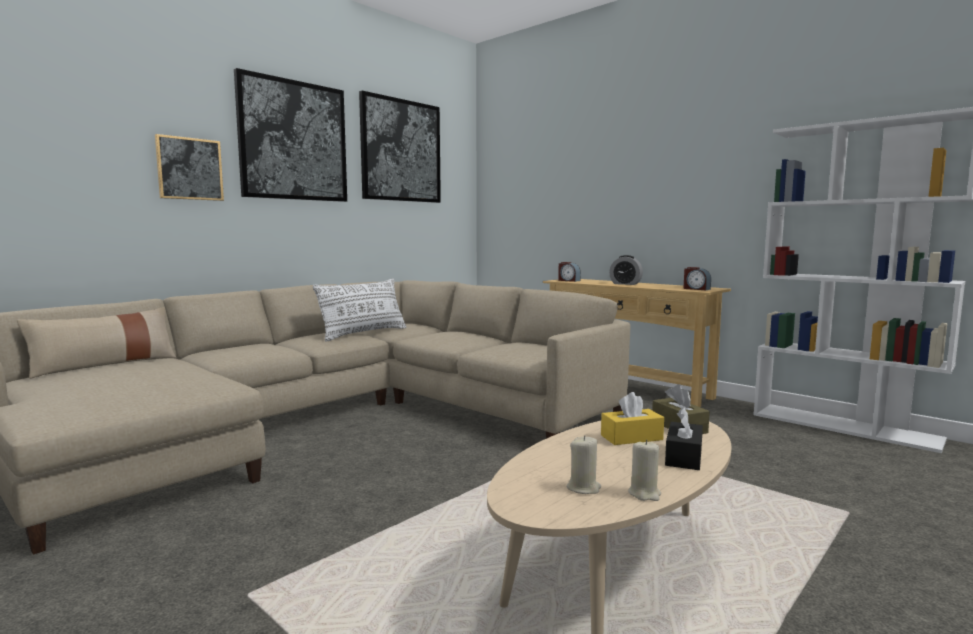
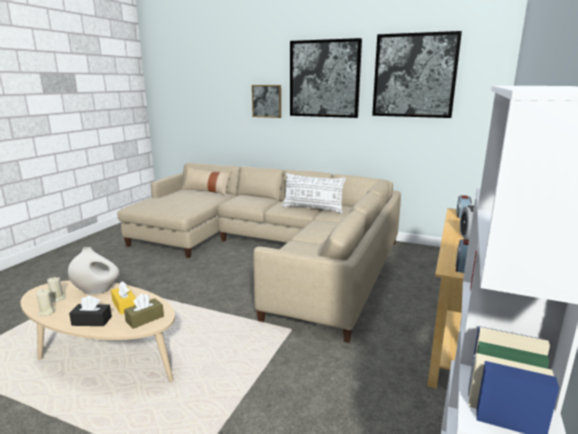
camera: 70 degrees right, 10 degrees up
none -> white vase [68,247,120,294]

